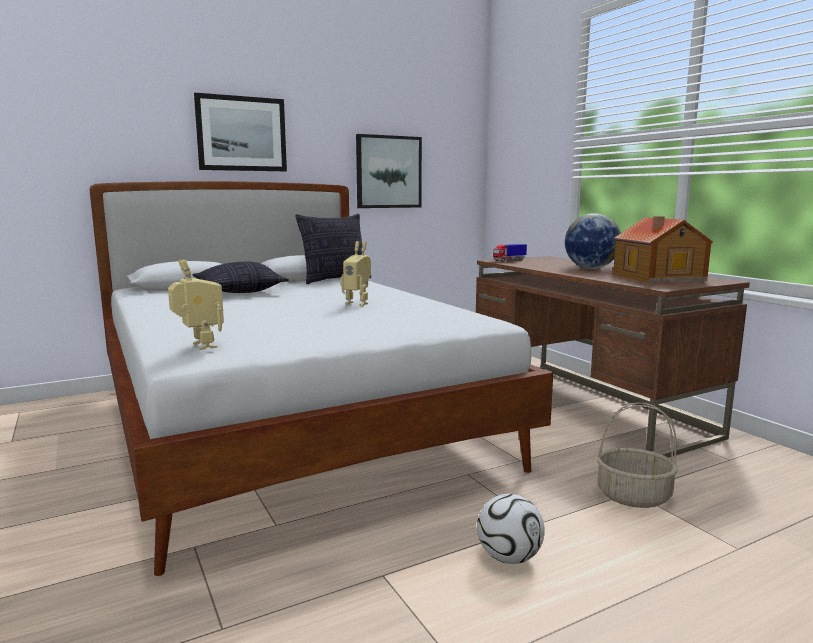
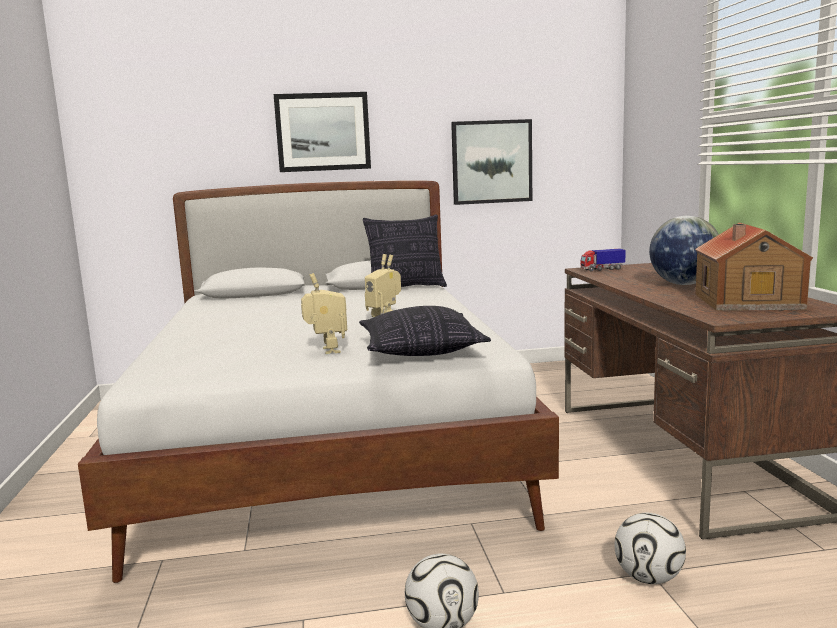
camera: 20 degrees right, 0 degrees up
toy robot [168,259,224,350] -> toy robot moved to [301,273,347,354]
pillow [193,261,289,293] -> pillow moved to [359,306,491,356]
basket [597,402,678,508] -> football [614,513,686,584]

